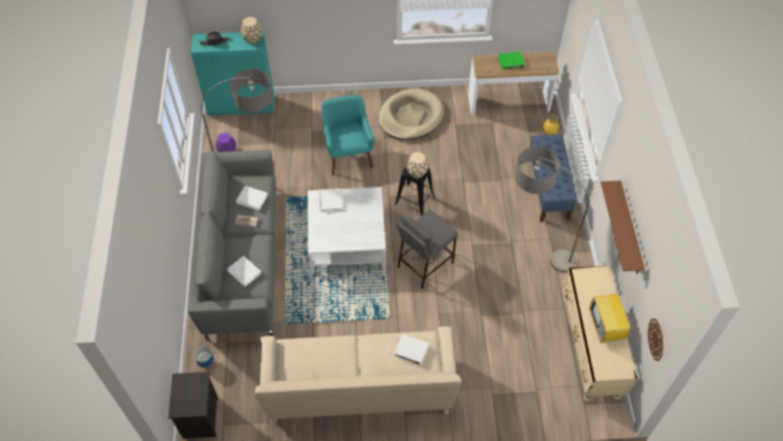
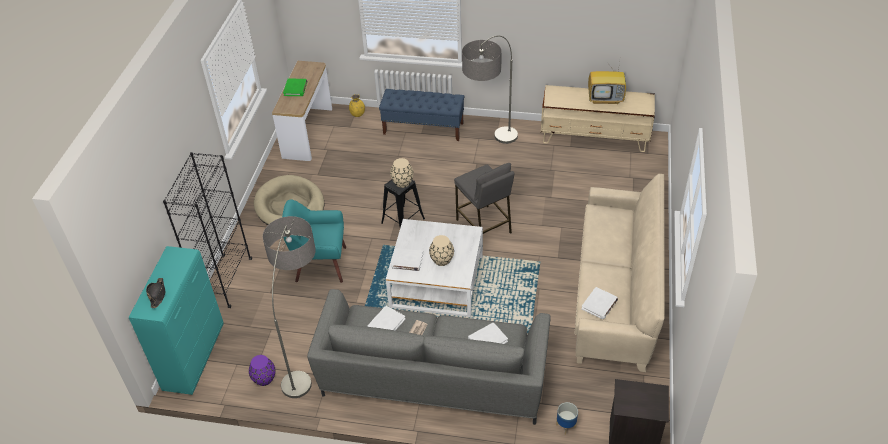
camera: 75 degrees left, 10 degrees down
beige vase [241,17,262,44] -> beige vase moved to [429,235,454,266]
white book [394,334,429,365] -> white book moved to [581,287,618,319]
brown shelf [601,180,645,274] -> none
wall clock [648,319,663,361] -> none
none -> black bookcase [163,152,252,308]

